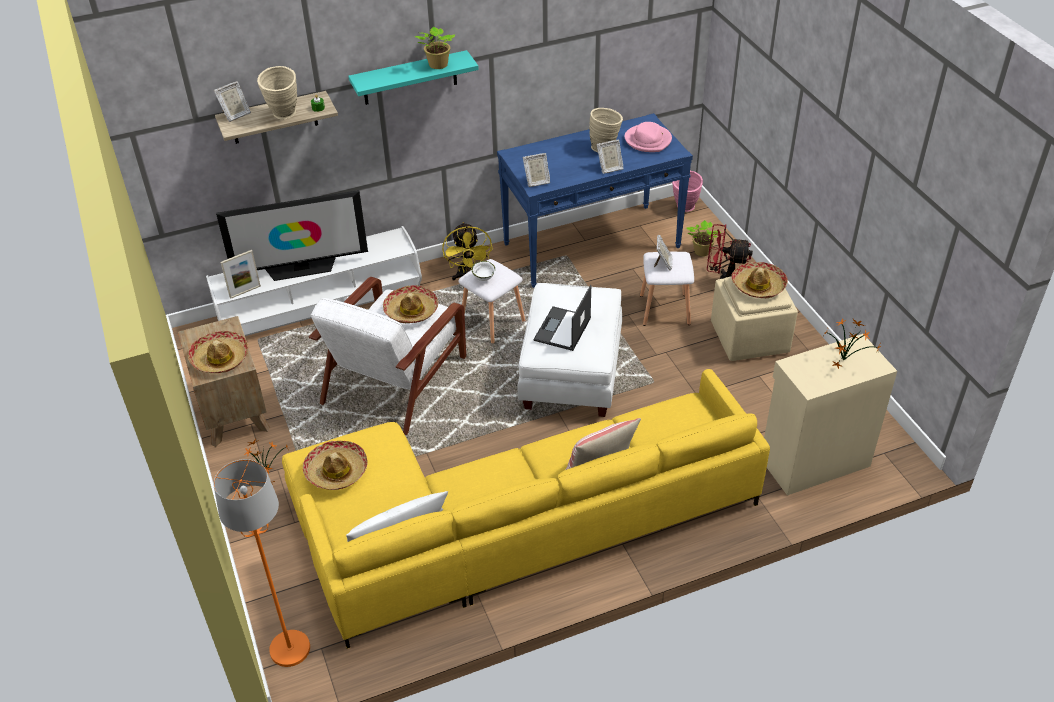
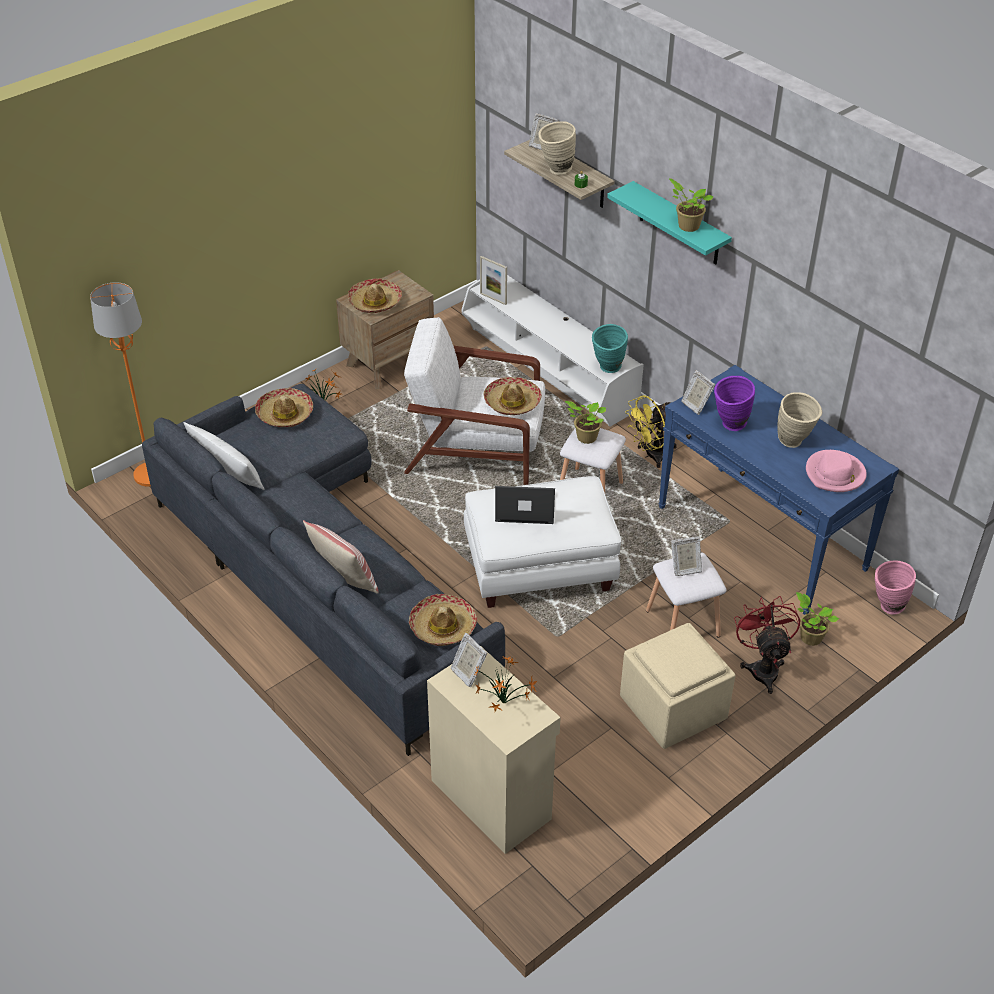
camera: 70 degrees right, 0 degrees up
television [216,190,368,281] -> none
yellow sofa [282,369,770,649] -> grey sofa [142,384,505,756]
white bowl [472,261,495,281] -> potted plant [565,401,606,444]
picture frame [597,140,624,174] -> picture frame moved to [450,633,487,687]
hat [732,262,788,298] -> hat moved to [409,594,477,646]
none -> turquoise vase [592,324,628,373]
none -> purple vase [714,376,755,431]

